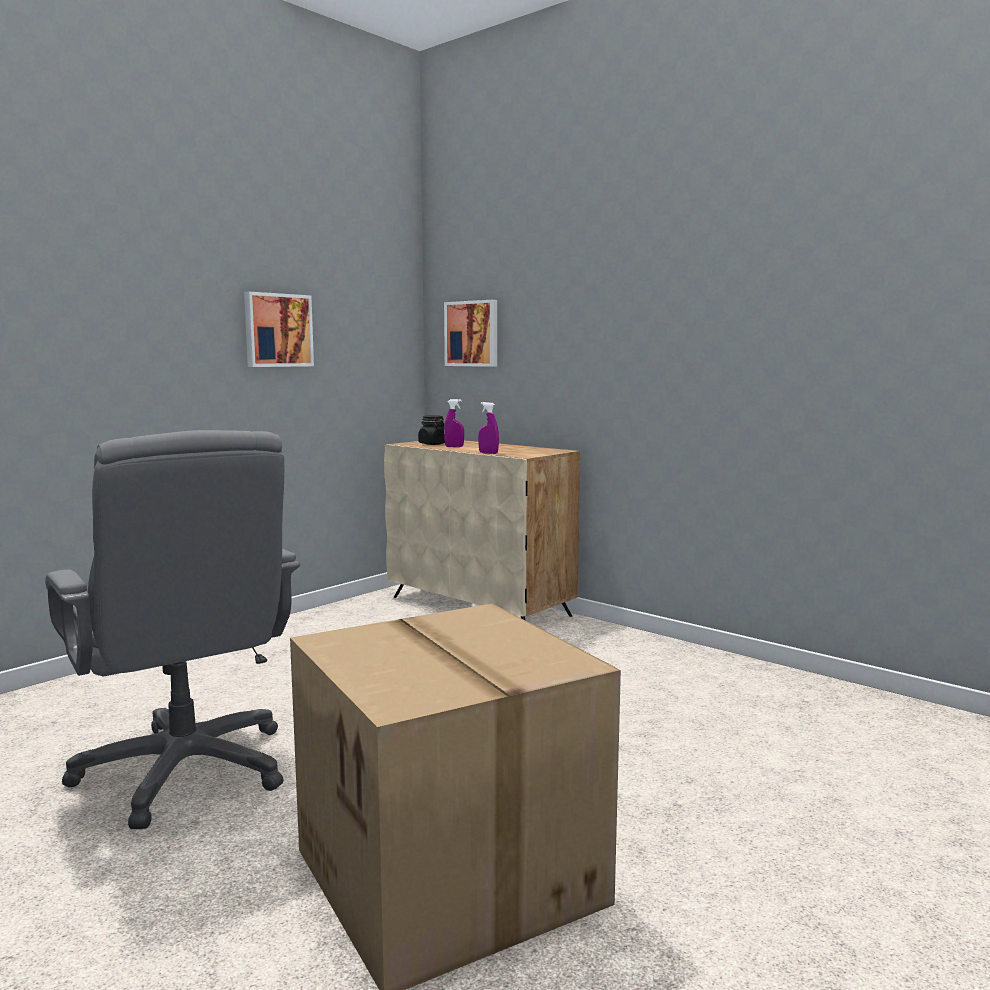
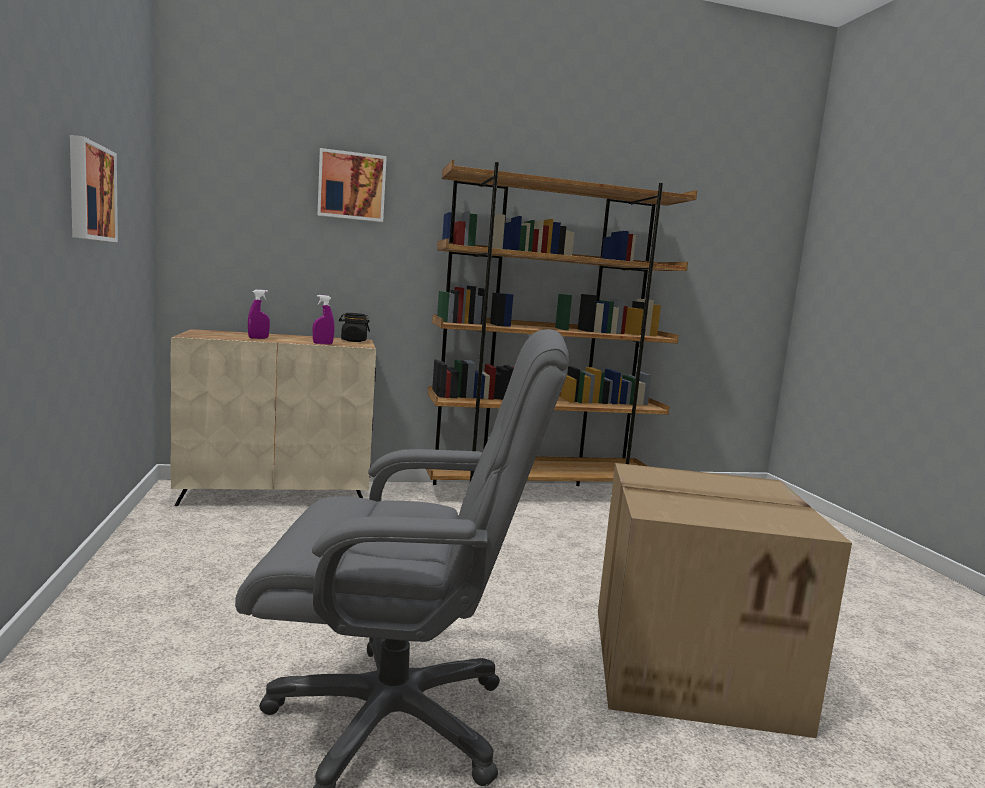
camera: 55 degrees left, 0 degrees up
black jar [418,415,445,445] -> black jar moved to [339,313,370,342]
picture [444,300,497,367] -> picture moved to [318,148,387,222]
none -> brown bookcase [426,160,697,486]

